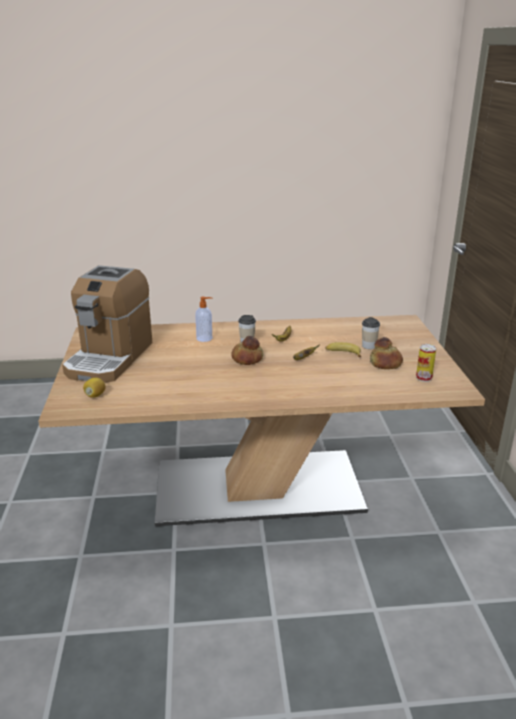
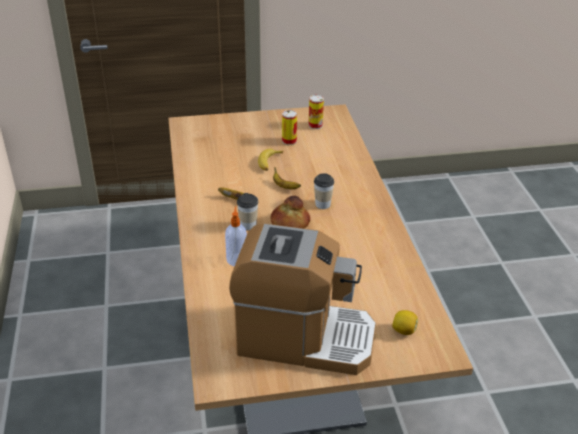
camera: 95 degrees left, 10 degrees up
cup [362,317,380,349] -> cup moved to [314,173,334,209]
bread [370,337,403,369] -> can [282,110,297,145]

